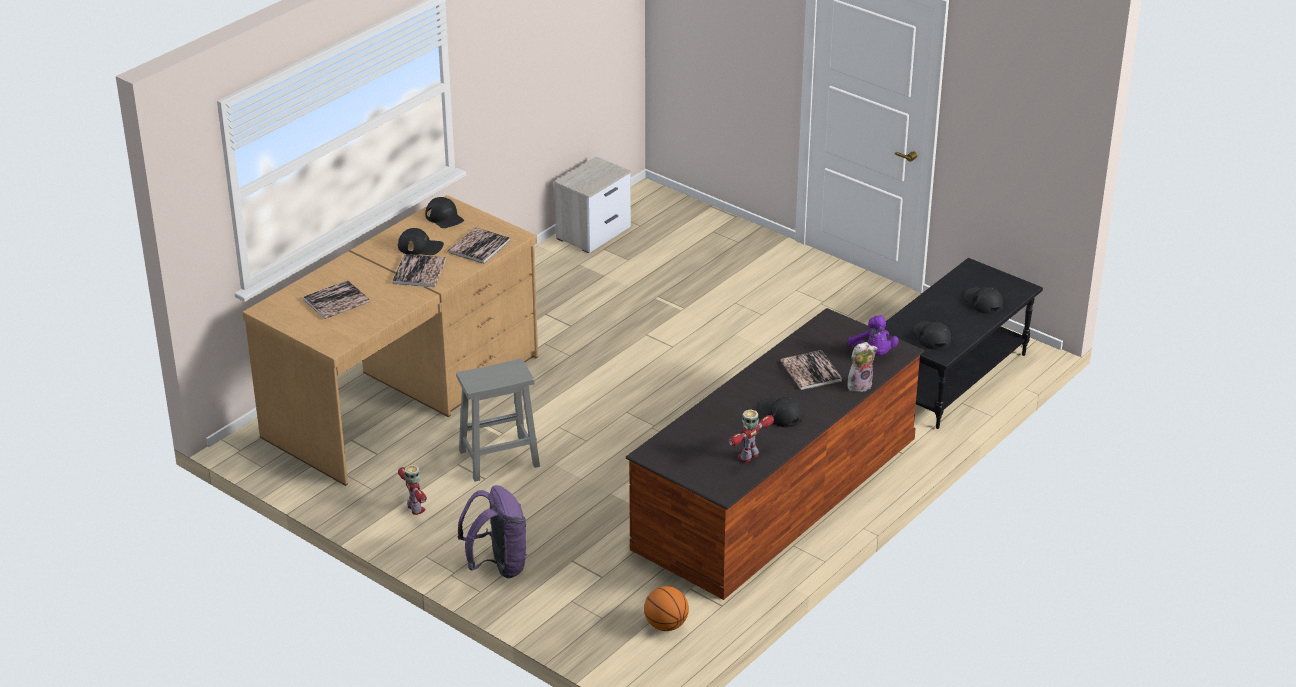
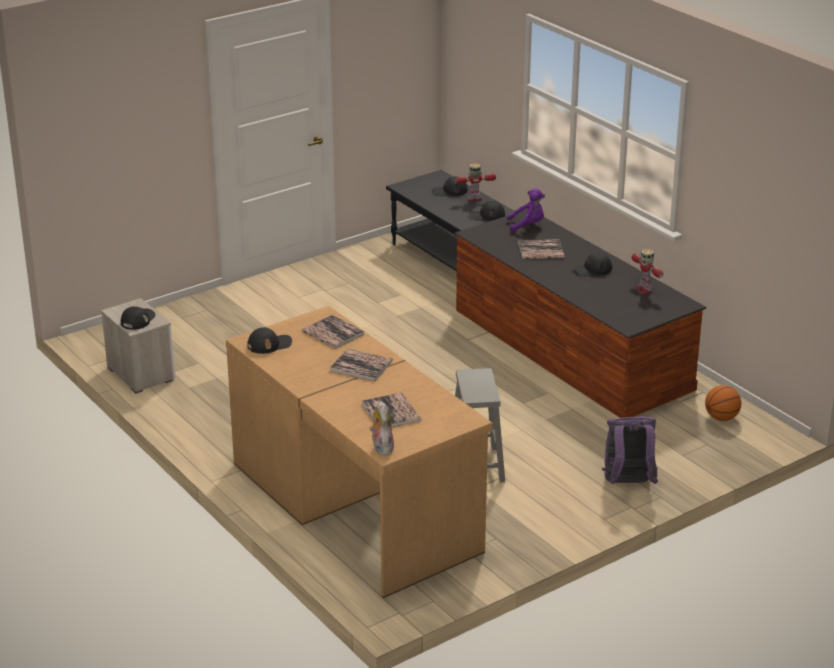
camera: 75 degrees left, 5 degrees down
black cap [398,228,444,255] -> black cap moved to [121,306,156,330]
toy robot [398,465,427,515] -> toy robot moved to [455,163,496,202]
plush toy [848,342,877,392] -> plush toy moved to [369,401,394,455]

